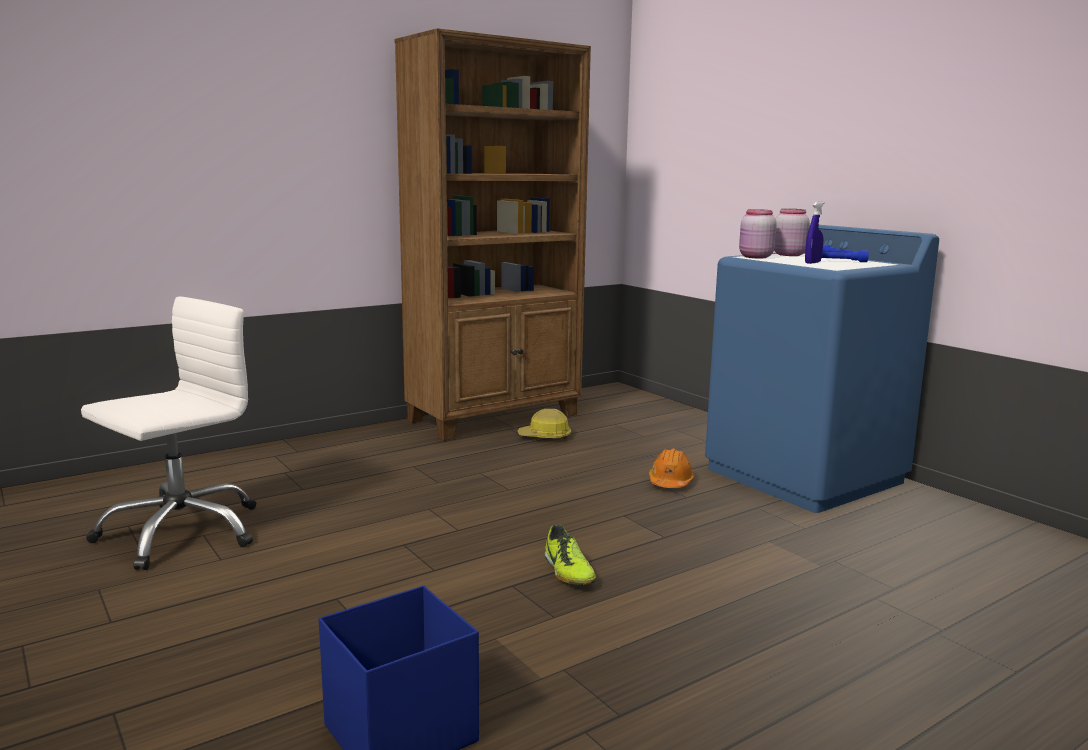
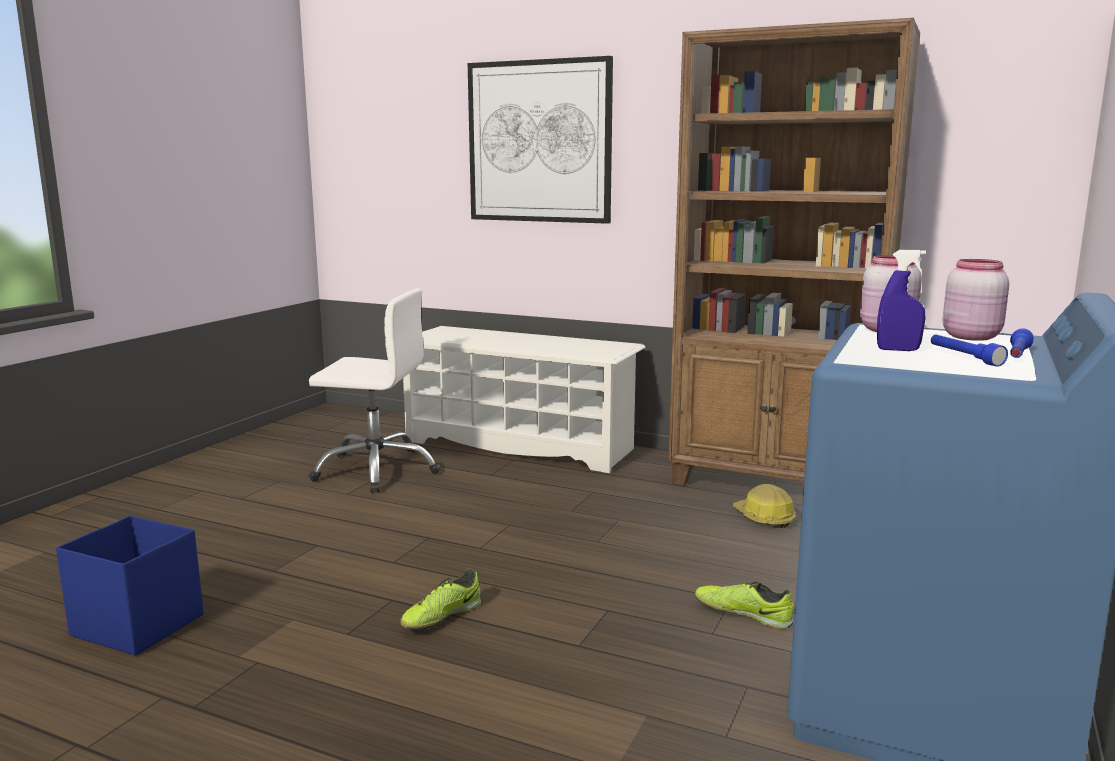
camera: 60 degrees right, 0 degrees up
orange hard hat [649,449,694,488] -> shoe [695,582,794,629]
none -> white shoe rack [403,326,646,473]
none -> picture [468,56,613,224]

